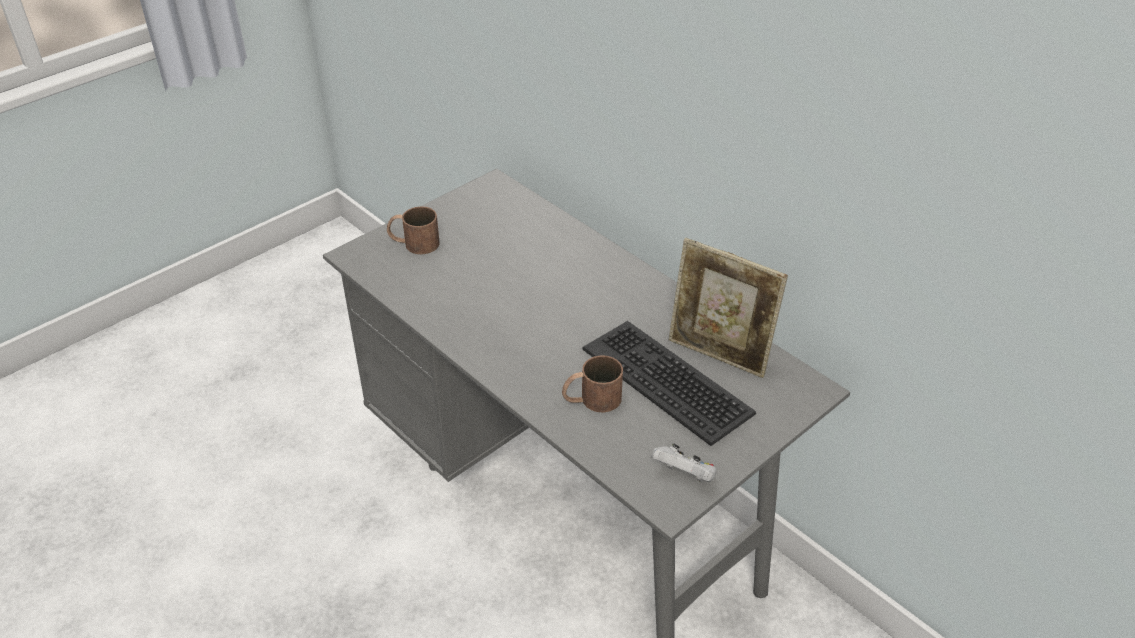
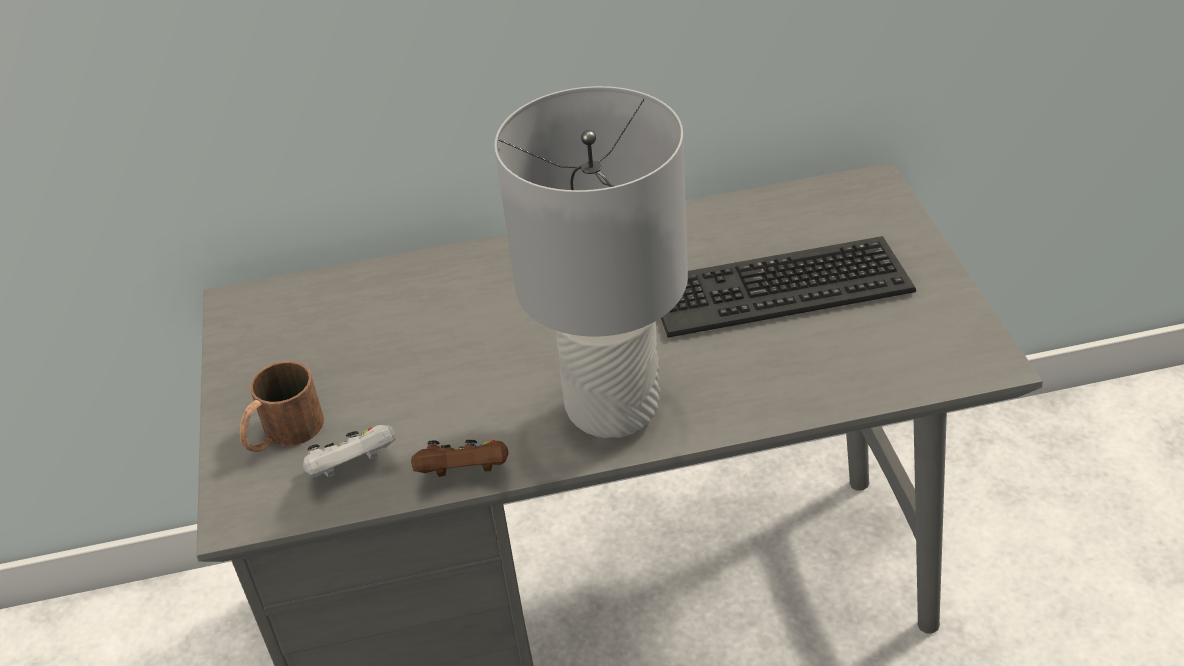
camera: 55 degrees left, 0 degrees up
brown mug [562,355,623,413] -> none
white game controller [652,444,717,482] -> white game controller moved to [303,425,396,478]
picture frame [669,238,788,378] -> none
none -> brown game controller [411,440,508,477]
none -> grey table lamp [494,86,688,438]

